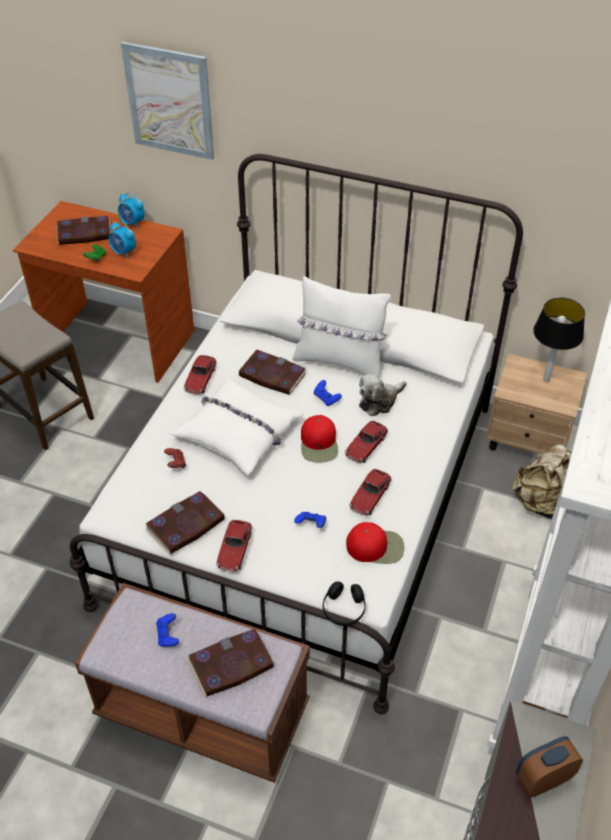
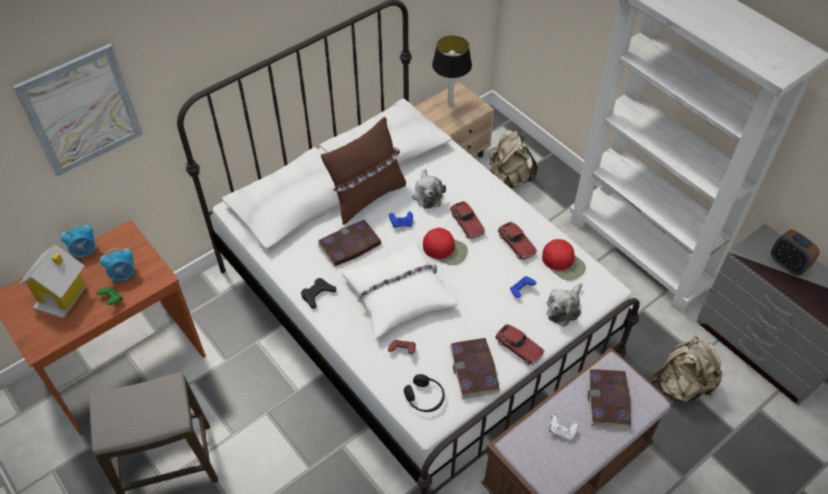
camera: 60 degrees left, 5 degrees up
book [56,216,111,245] -> toy house [18,244,87,319]
blue game controller [156,613,179,647] -> white game controller [549,414,578,440]
toy car [184,355,217,395] -> black game controller [301,278,337,309]
white pillow [292,276,391,377] -> brown pillow [321,117,406,225]
black headphones [323,581,366,626] -> black headphones moved to [404,374,445,412]
red cap [346,522,404,564] -> red cap turned 105 degrees clockwise [542,239,586,281]
alarm clock [516,736,583,797] -> alarm clock turned 45 degrees counterclockwise [771,230,820,276]
none -> plush toy [547,283,582,327]
none -> beige backpack [651,336,724,402]

